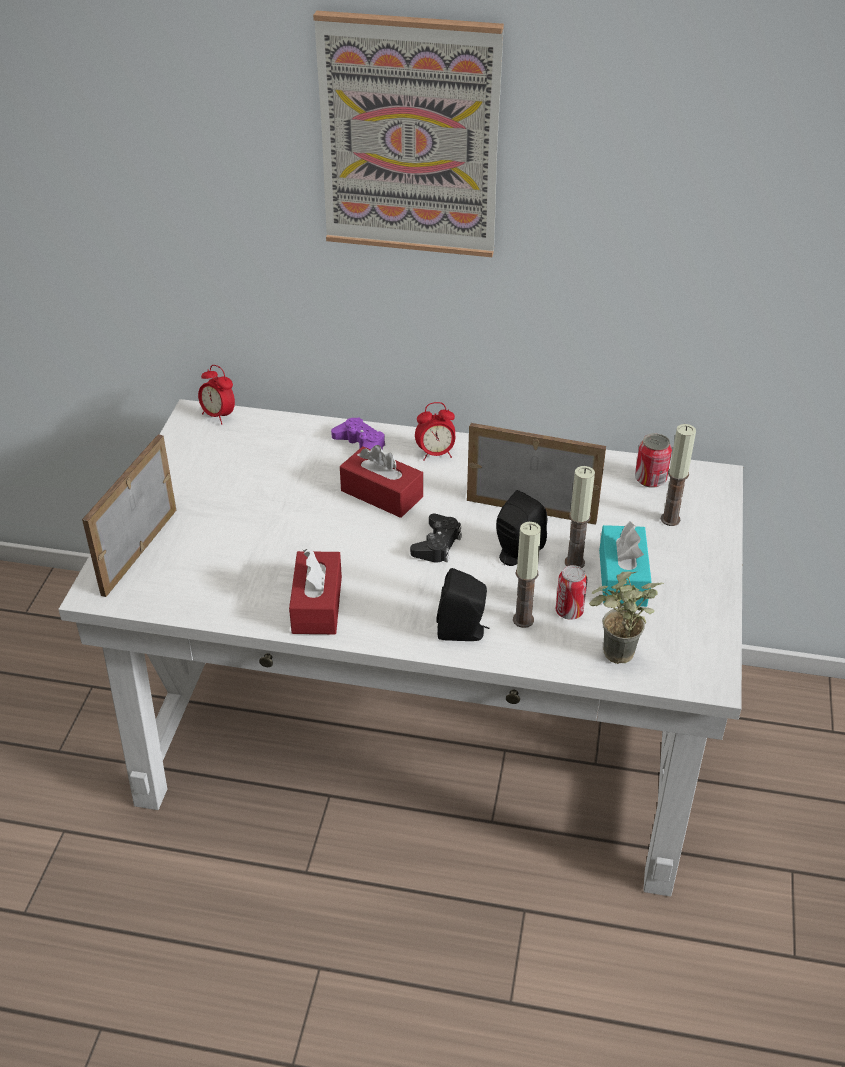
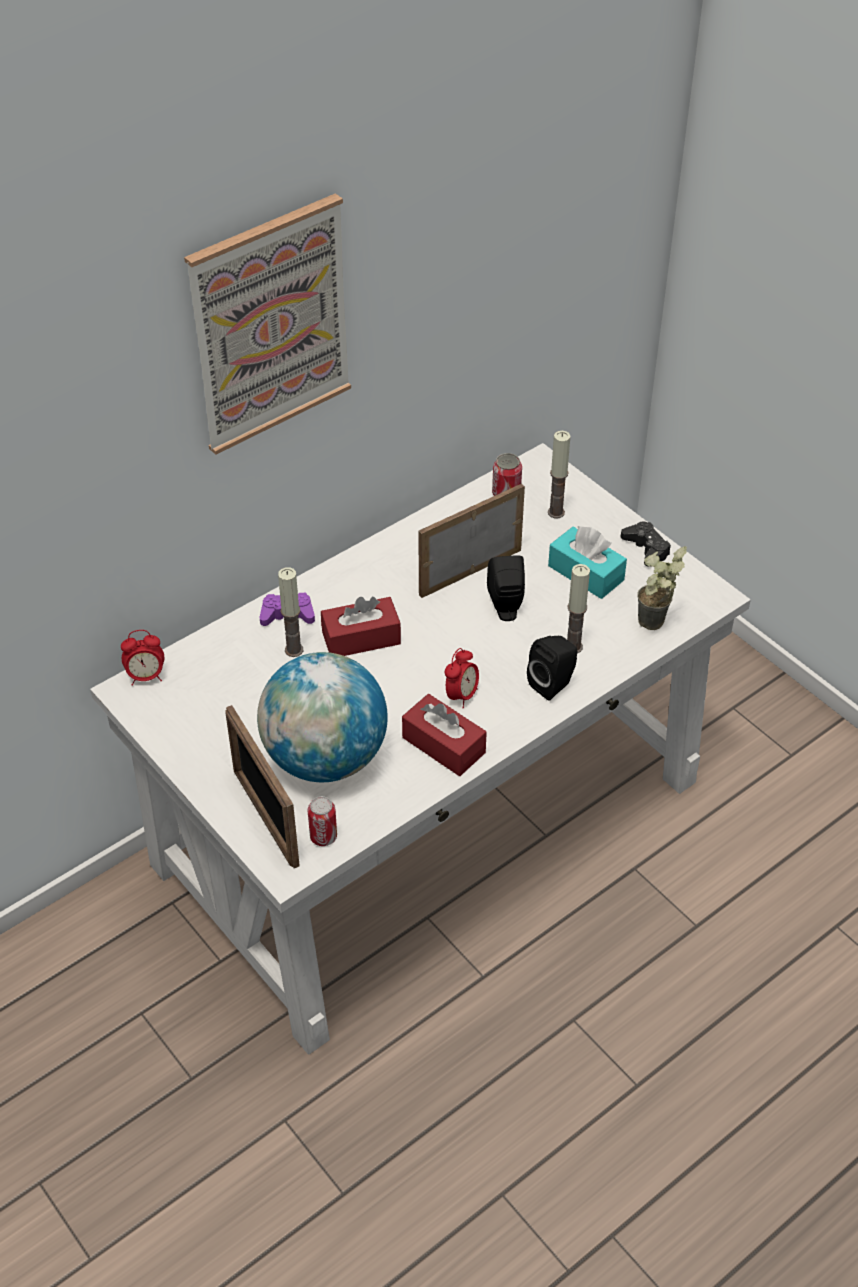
camera: 50 degrees left, 5 degrees up
black game controller [410,514,462,563] -> black game controller moved to [621,522,671,567]
alarm clock [415,402,455,461] -> alarm clock moved to [445,648,479,709]
can [556,565,587,620] -> can moved to [307,796,337,846]
candle [565,466,595,568] -> candle moved to [278,567,303,657]
none -> globe [257,652,388,782]

